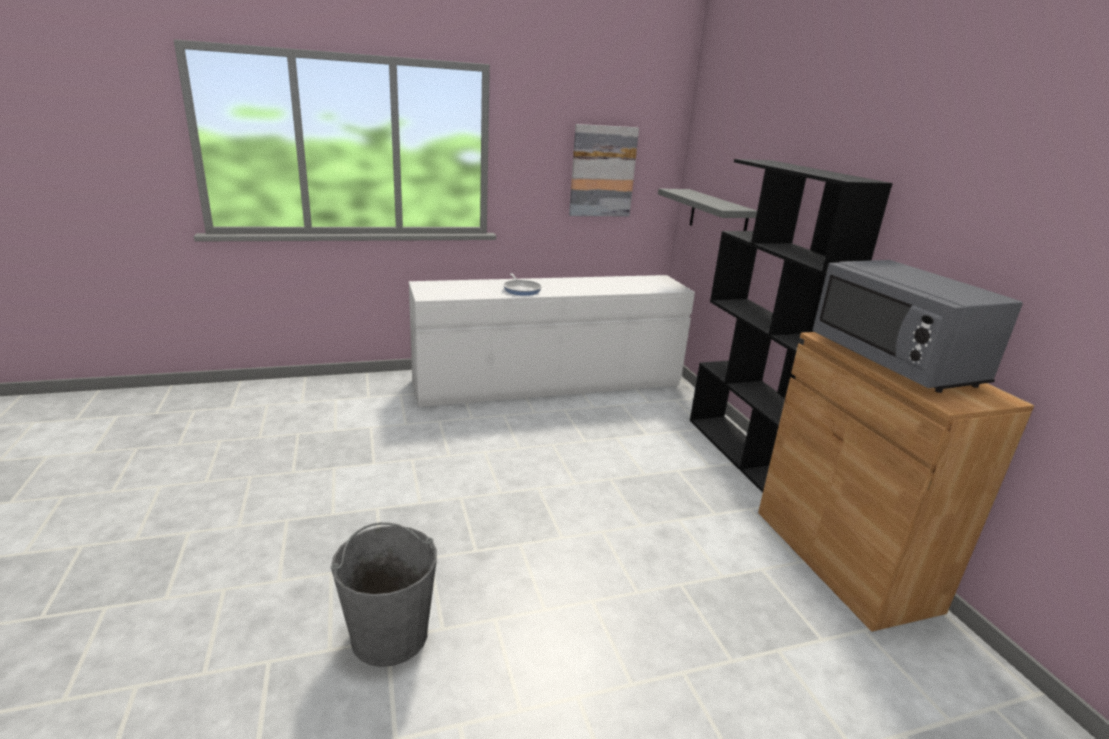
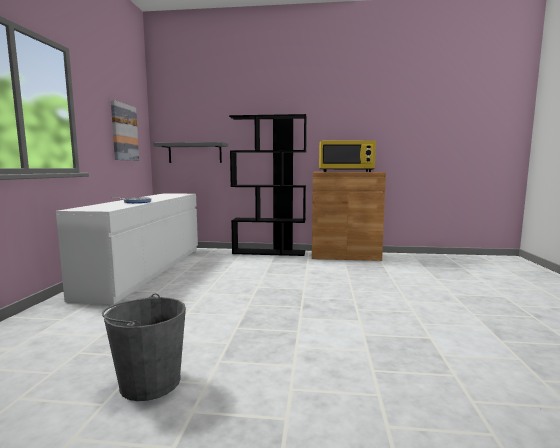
camera: 65 degrees left, 15 degrees down
grey bucket [331,522,437,667] -> grey bucket moved to [102,293,186,401]
grey microwave [813,260,1023,393] -> yellow microwave [319,140,376,172]

